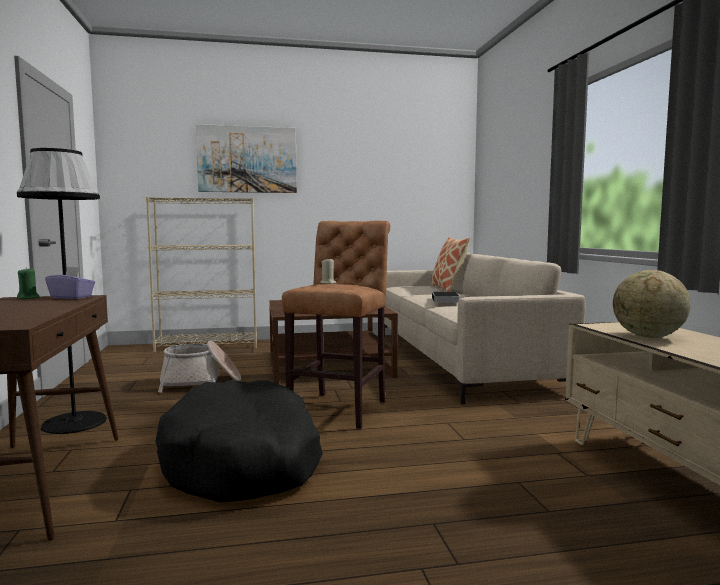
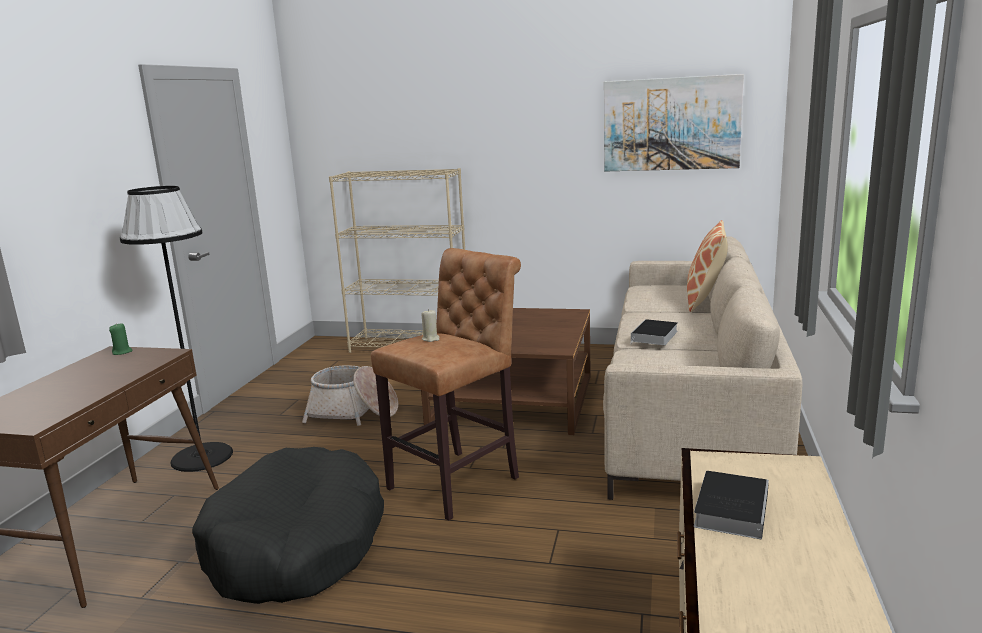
camera: 25 degrees right, 10 degrees up
purple tissue box [45,266,95,299] -> none
picture [196,124,297,193] -> picture moved to [604,74,744,171]
globe [613,270,690,338] -> book [694,471,769,539]

